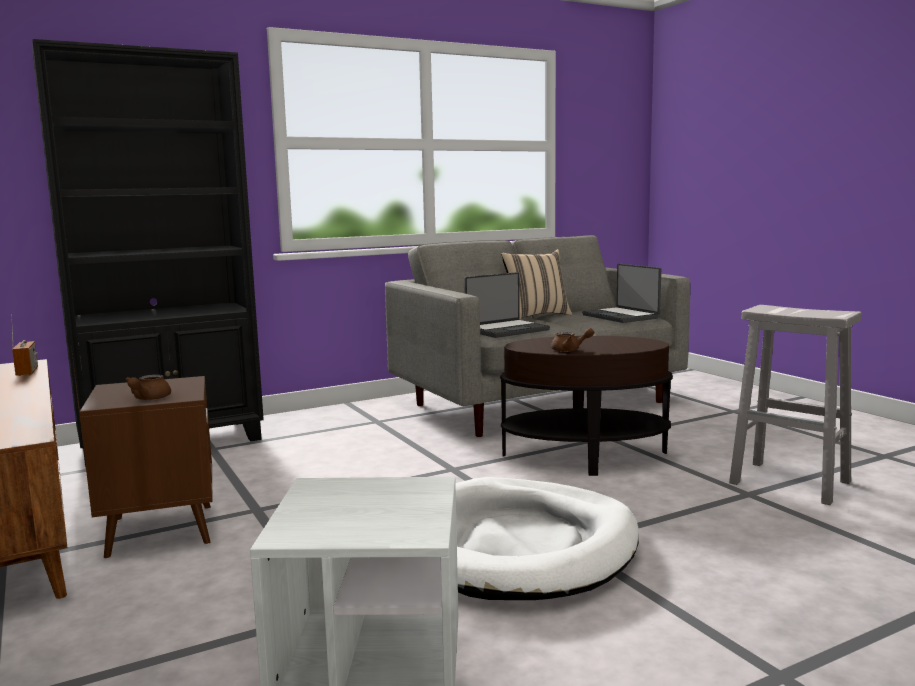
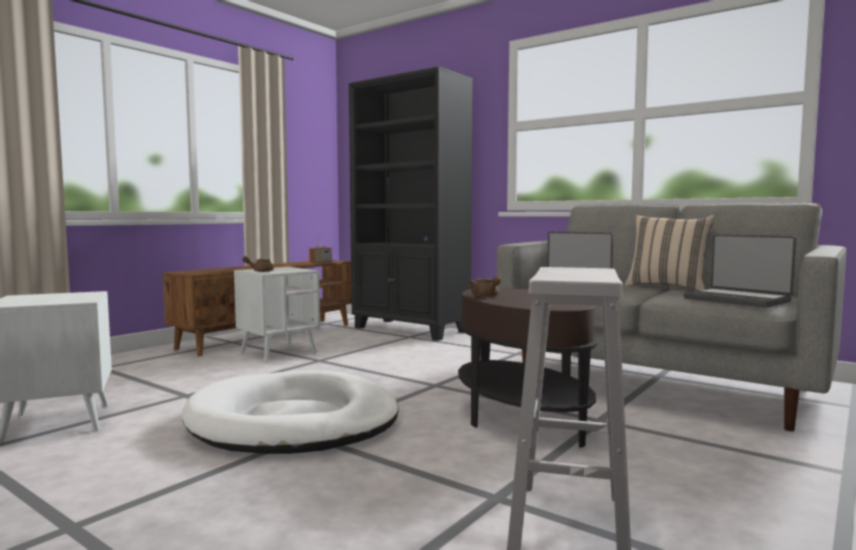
camera: 65 degrees right, 5 degrees down
brown side table [80,376,212,559] -> white side table [234,267,320,362]
laptop [582,264,661,323] -> laptop turned 75 degrees counterclockwise [684,234,797,308]

